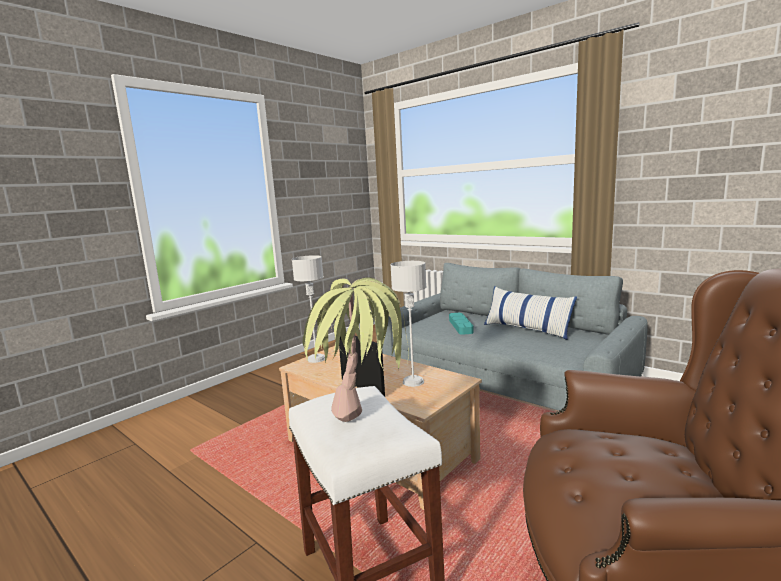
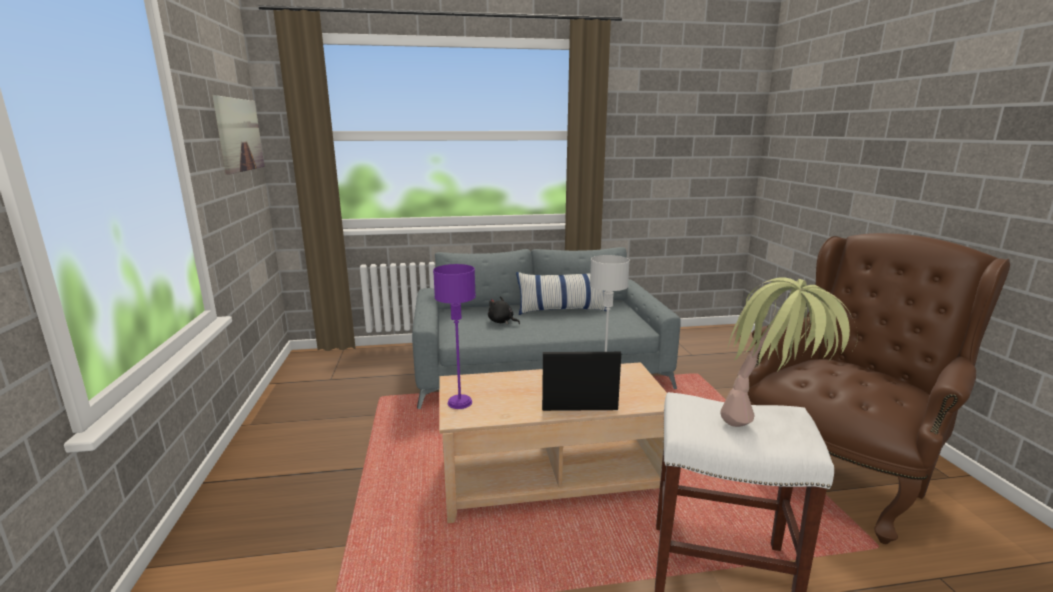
camera: 50 degrees left, 5 degrees up
grey table lamp [292,255,325,363] -> purple table lamp [433,264,476,409]
turquoise tray [449,313,473,335] -> black plush toy [488,296,520,324]
none -> picture [212,95,264,174]

